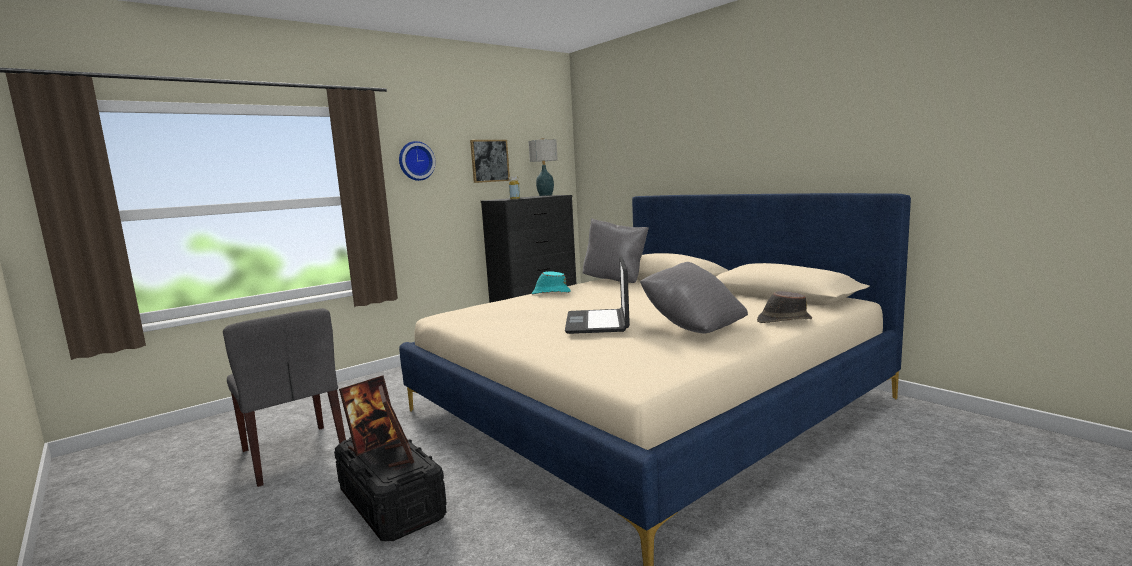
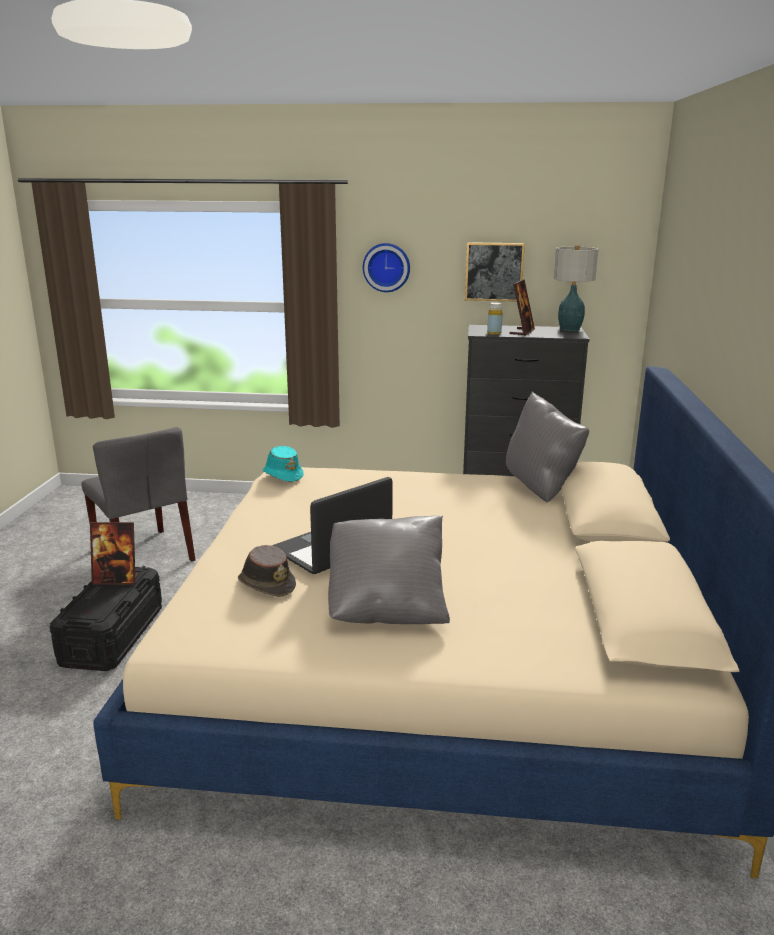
camera: 45 degrees right, 10 degrees up
grey chair [223,308,346,487] -> grey chair turned 45 degrees counterclockwise [81,427,195,562]
picture frame [379,385,414,467] -> picture frame moved to [510,279,535,336]
turquoise hat [532,271,571,294] -> turquoise hat moved to [263,446,304,482]
brown hat [757,291,812,323] -> brown hat moved to [238,545,296,597]

